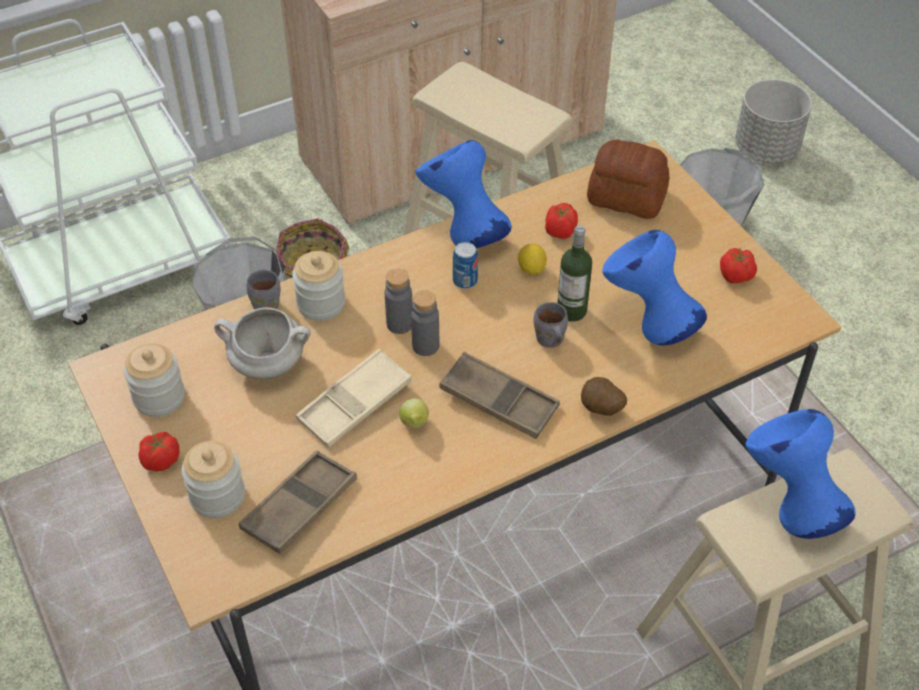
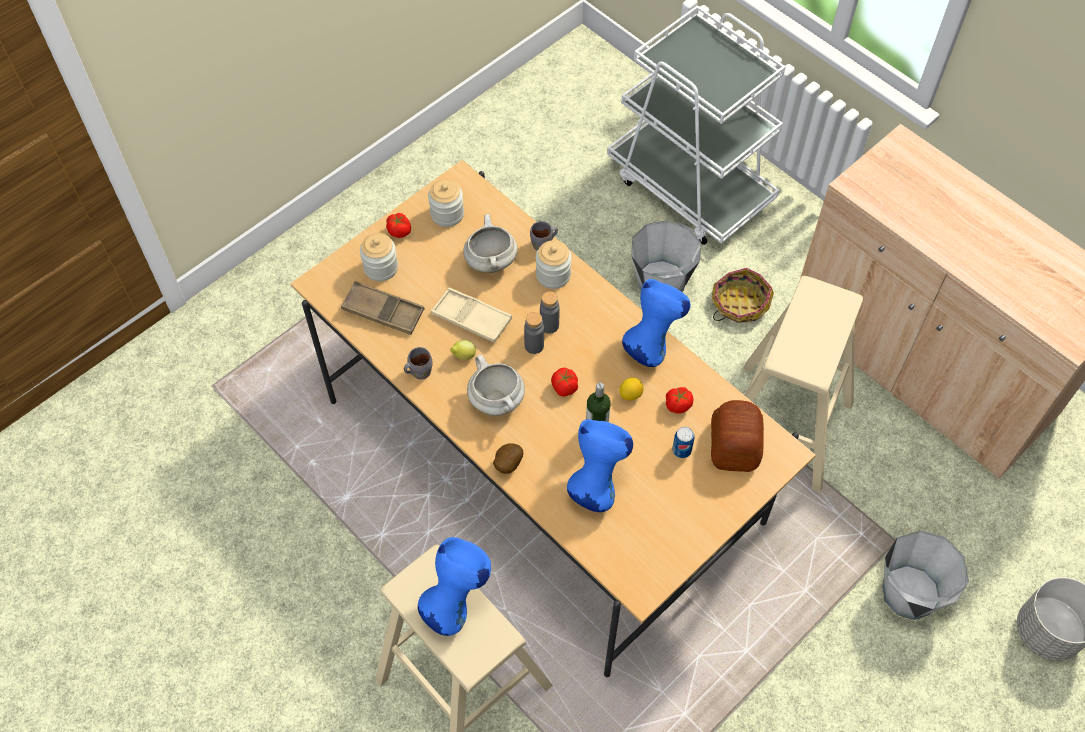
camera: 75 degrees right, 10 degrees up
brown tray [439,352,560,439] -> white cooking pot [467,355,525,416]
can [453,242,478,289] -> can moved to [672,427,694,458]
grey mug [533,302,568,348] -> grey mug moved to [404,347,433,380]
tomato [720,247,757,284] -> tomato moved to [551,367,578,397]

